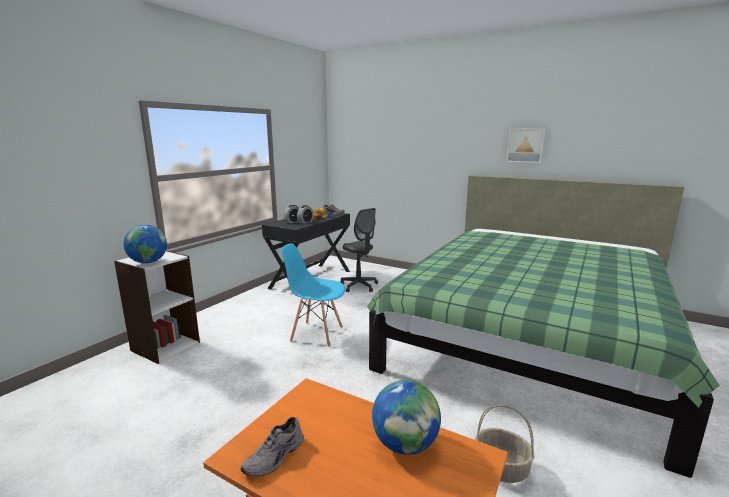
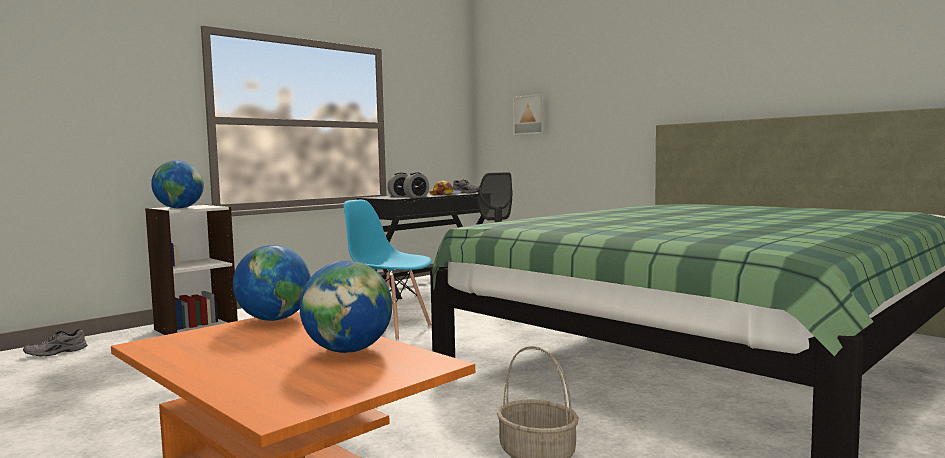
camera: 15 degrees right, 10 degrees down
grey shoe [240,417,304,476] -> grey shoe moved to [23,329,87,356]
picture [506,129,545,163] -> picture moved to [513,94,546,135]
none -> globe [233,245,311,321]

